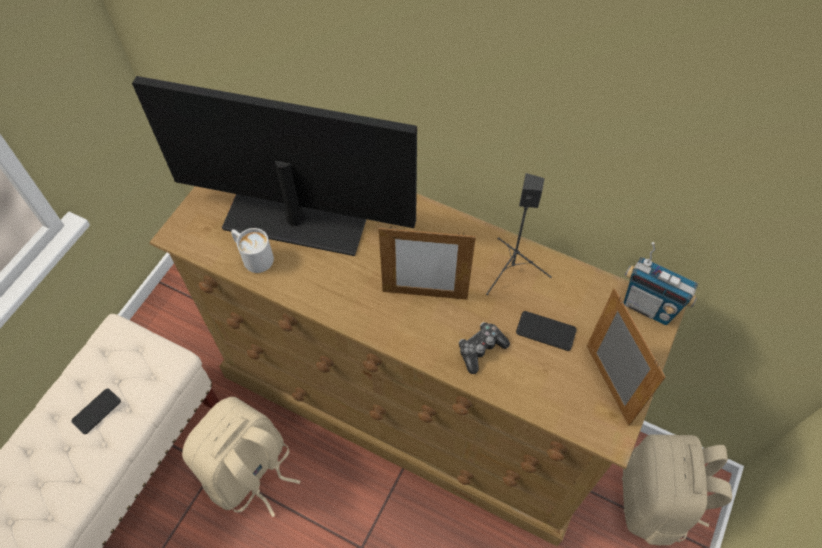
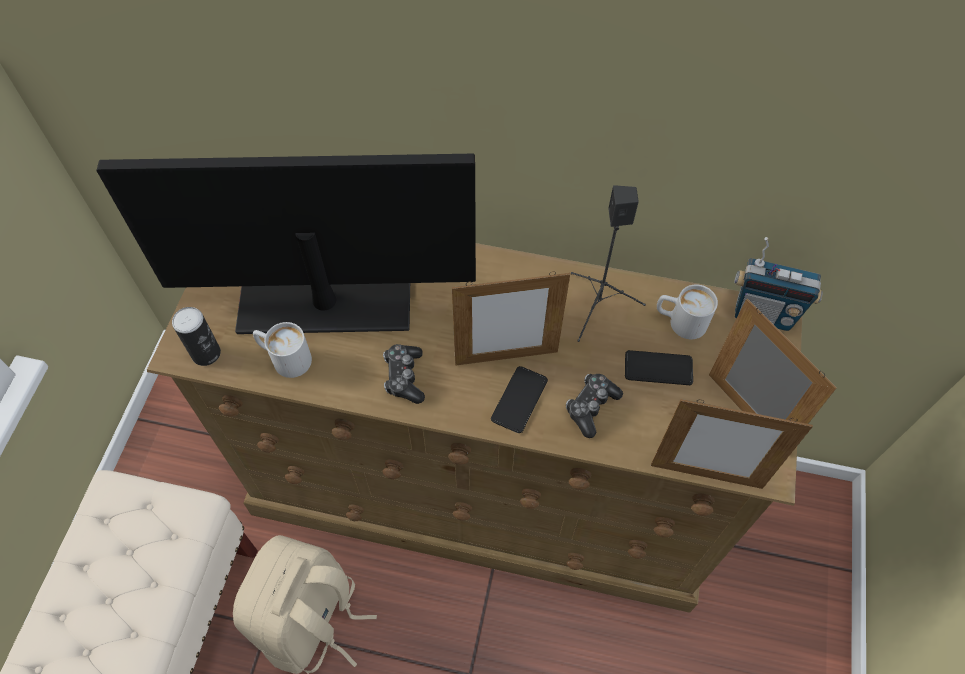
camera: 15 degrees left, 0 degrees up
phone [71,388,121,434] -> phone moved to [491,366,548,433]
beige backpack [622,434,732,545] -> none
none -> can [172,307,221,366]
none -> game controller [383,344,425,404]
none -> picture frame [651,399,813,489]
none -> white mug [657,284,718,339]

